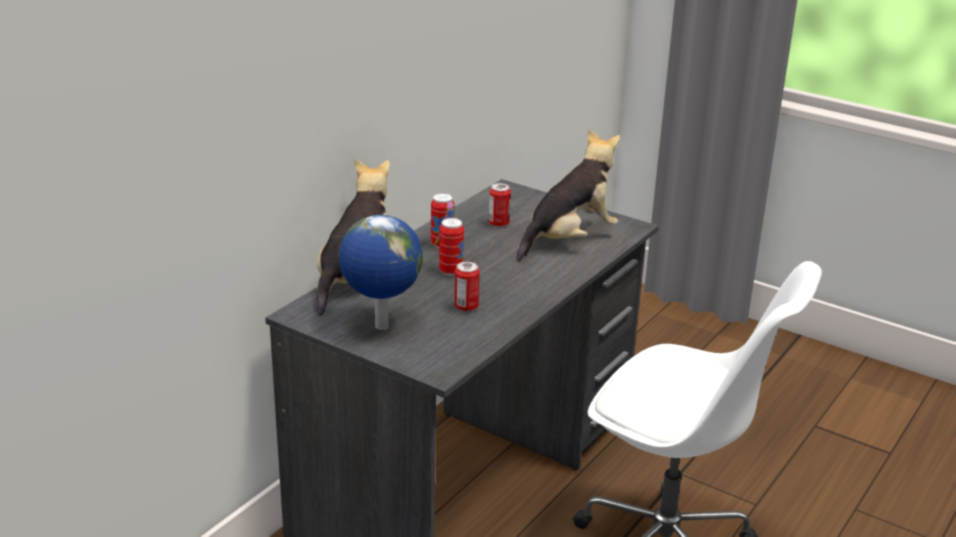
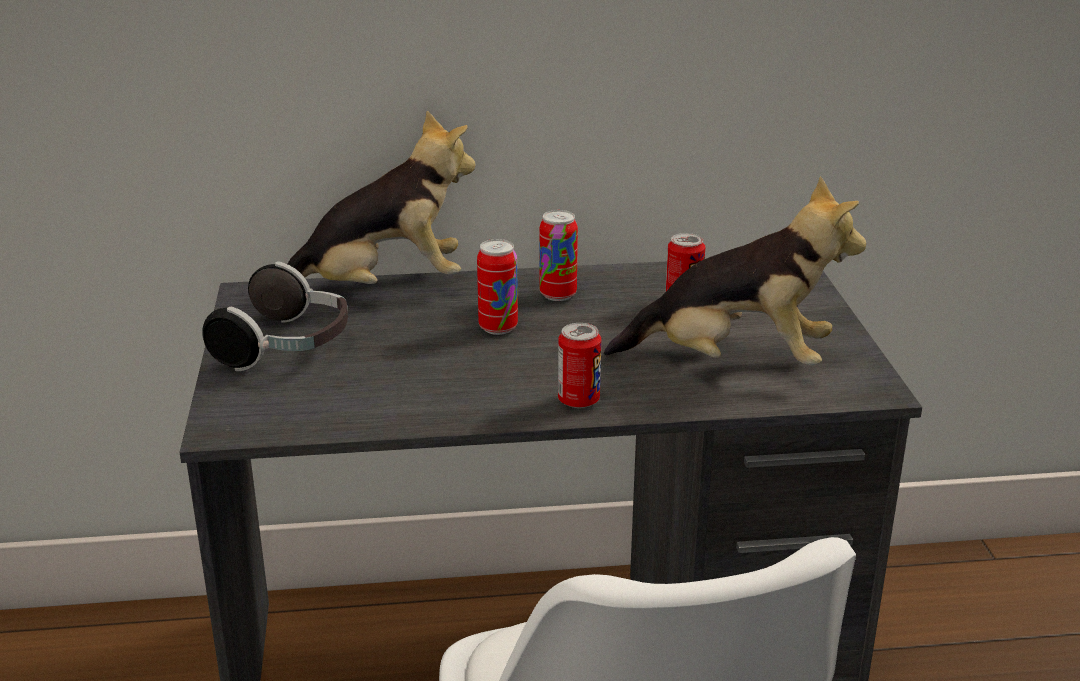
camera: 50 degrees right, 0 degrees up
globe [339,215,423,330] -> headphones [202,261,348,371]
can [454,262,480,311] -> can moved to [558,323,601,408]

